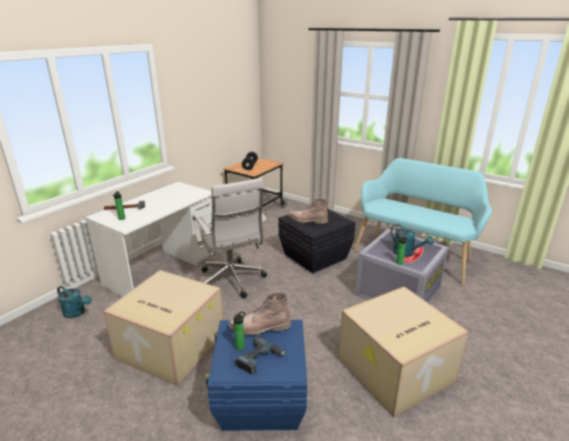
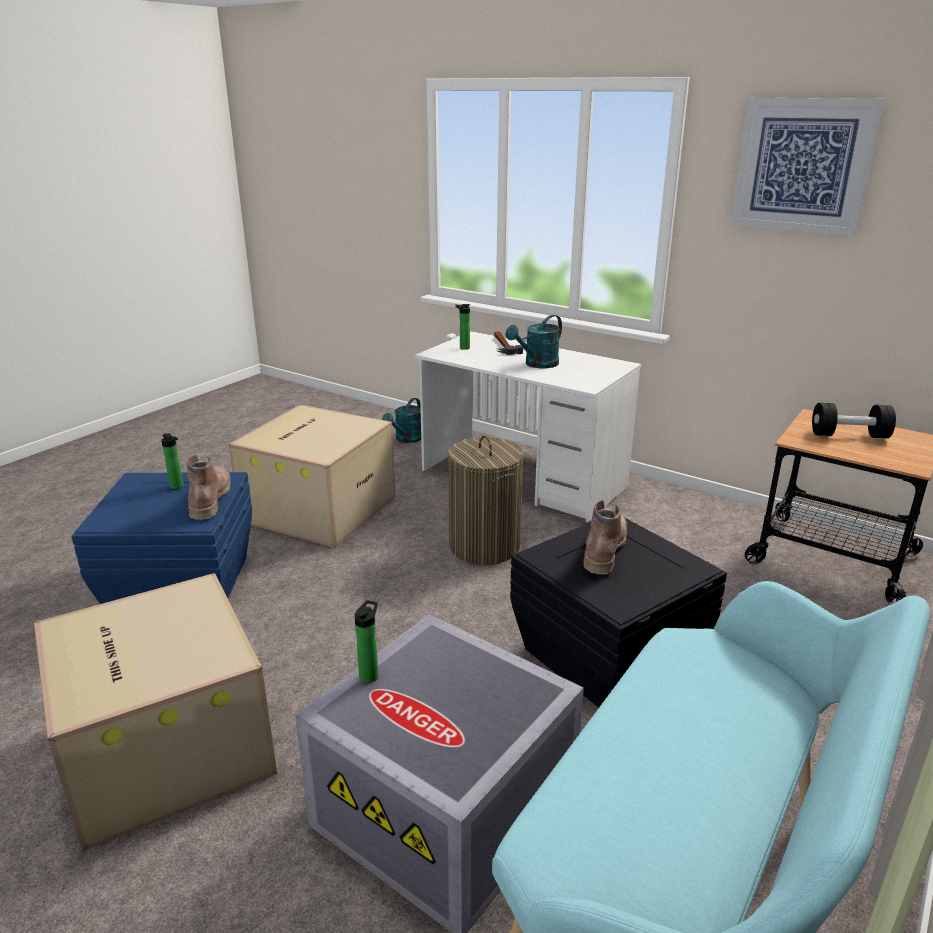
camera: 90 degrees right, 0 degrees up
white office chair [193,177,267,298] -> laundry basket [448,435,524,565]
power drill [236,336,286,374] -> none
turquoise watering can [391,224,434,257] -> turquoise watering can moved to [506,315,562,368]
none -> picture [731,98,884,236]

